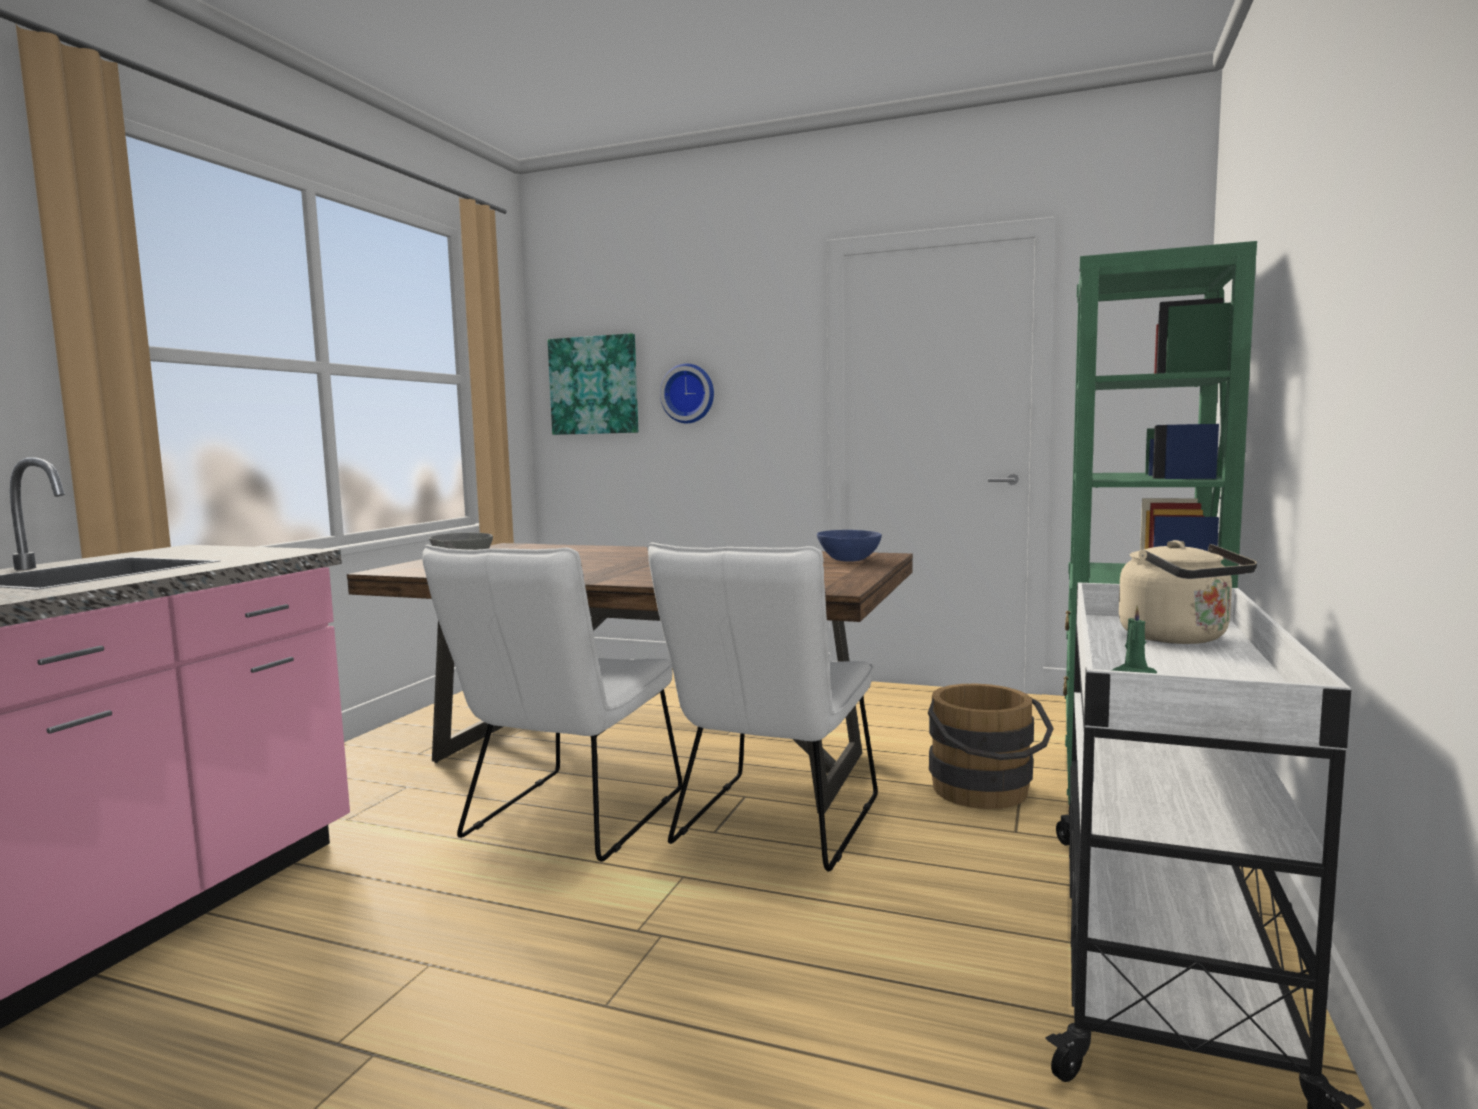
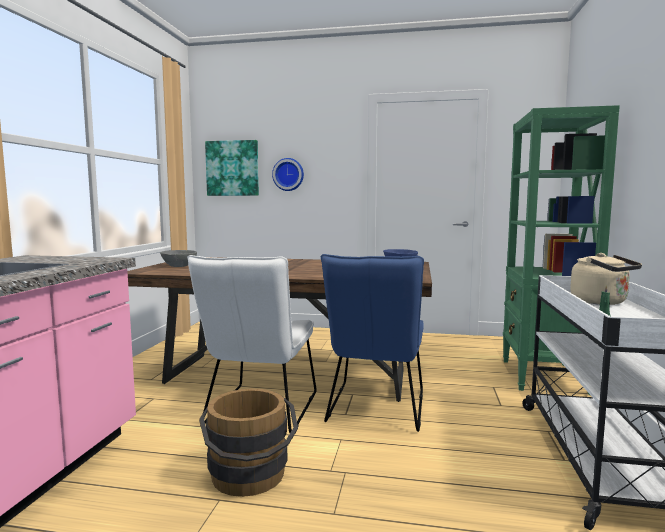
camera: 10 degrees left, 0 degrees up
white chair [647,542,878,872] -> blue chair [321,254,424,432]
brown bucket [928,684,1054,809] -> brown bucket moved to [199,388,298,497]

